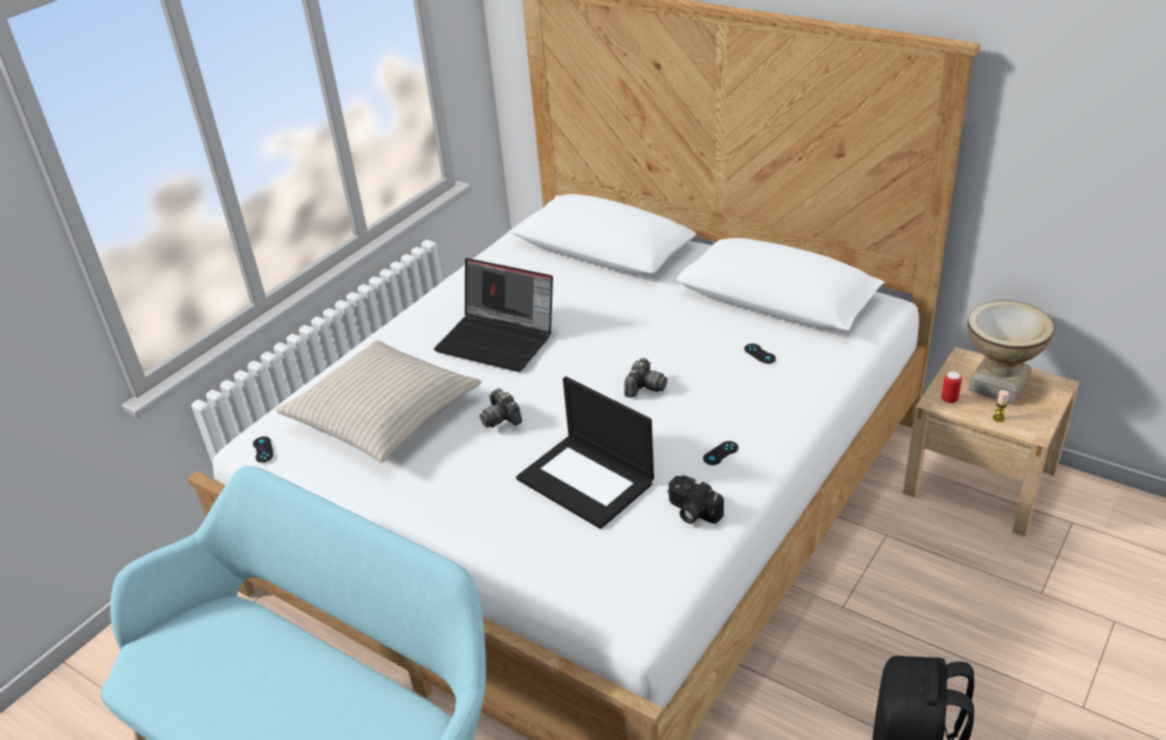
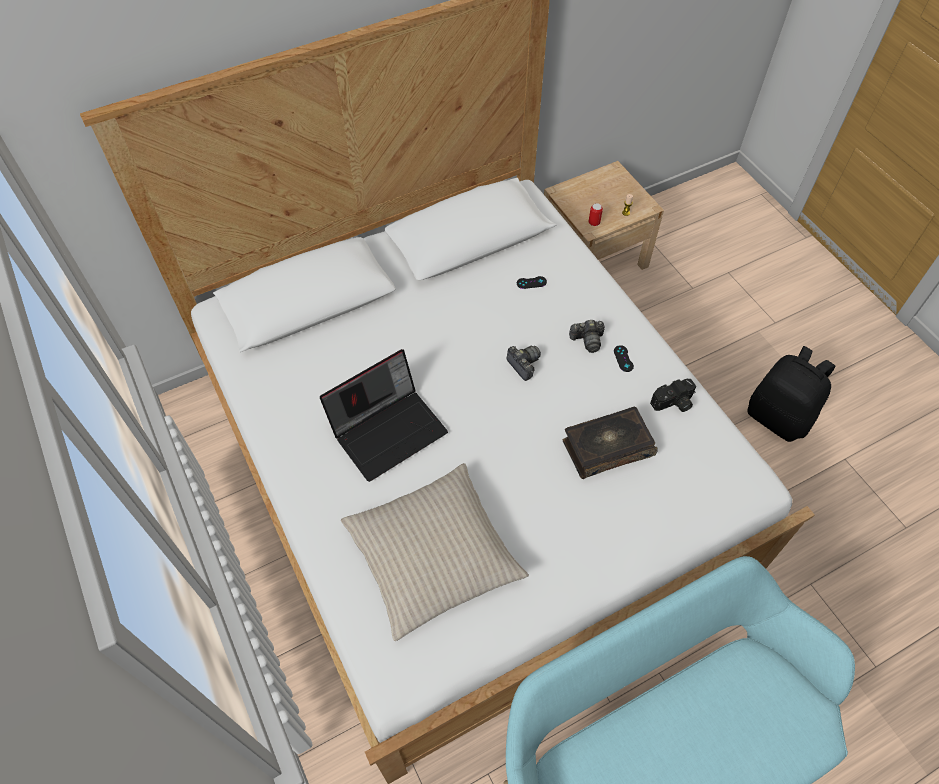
camera: 65 degrees left, 20 degrees up
black game controller [253,436,274,463] -> none
camera [480,388,522,428] -> camera moved to [569,320,605,353]
laptop [516,376,654,529] -> book [563,406,658,479]
vase [967,300,1055,405] -> none

